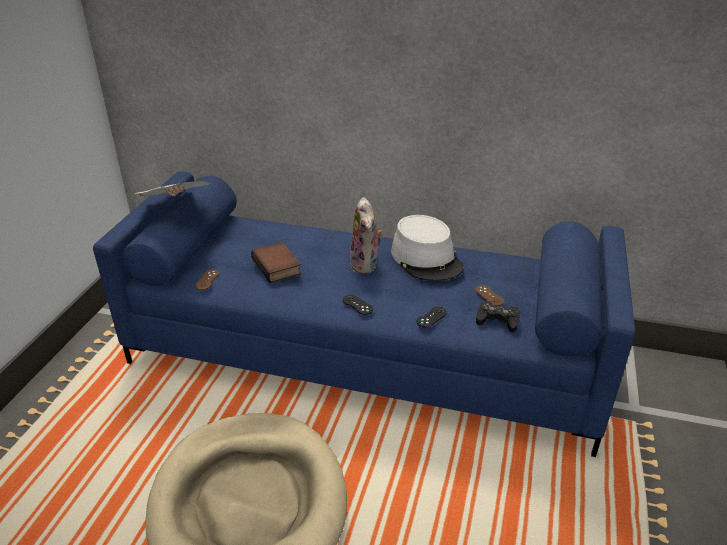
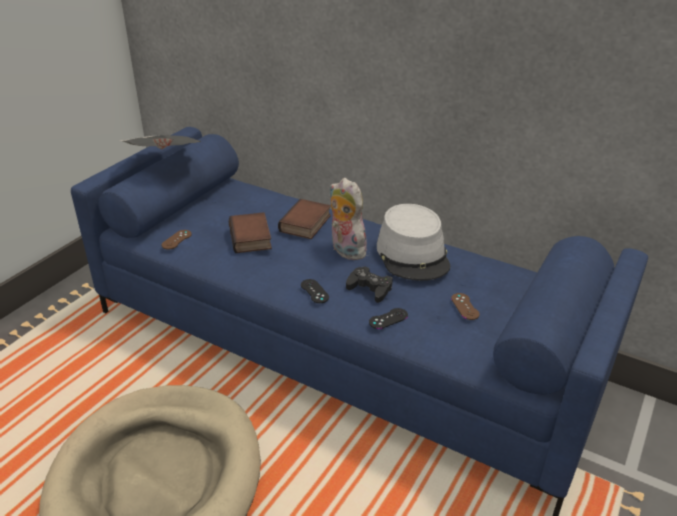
camera: 15 degrees right, 0 degrees up
plush toy [350,197,383,274] -> plush toy turned 135 degrees clockwise [330,178,368,260]
black game controller [476,300,520,333] -> black game controller moved to [346,266,393,303]
none -> book [278,199,331,239]

